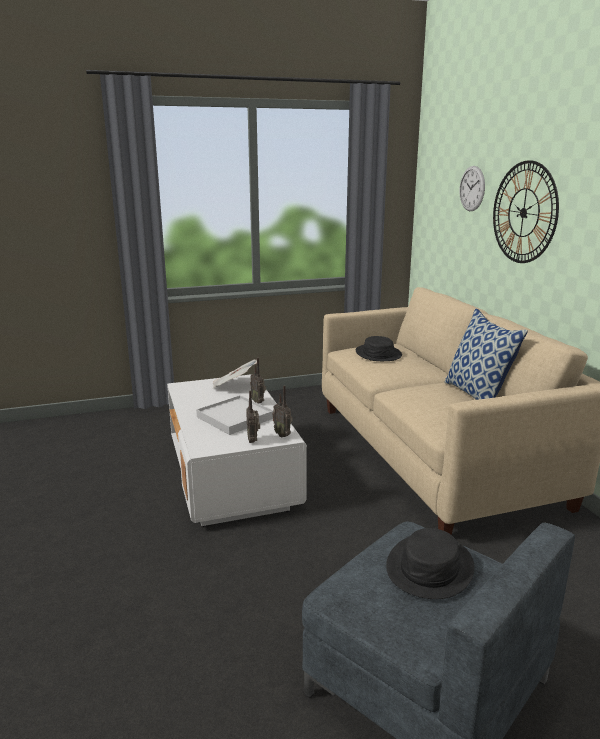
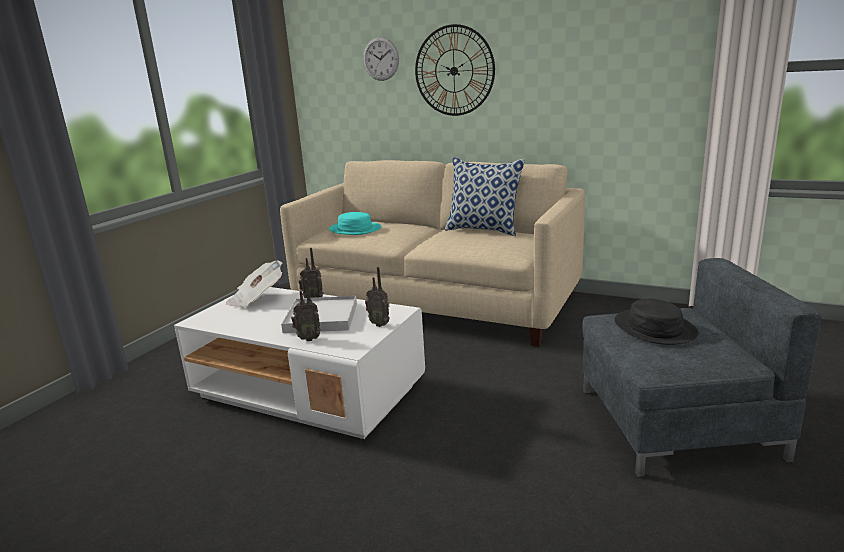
camera: 45 degrees left, 0 degrees up
radio [272,385,292,437] -> radio moved to [291,279,321,341]
black hat [356,336,402,361] -> turquoise hat [329,212,381,235]

